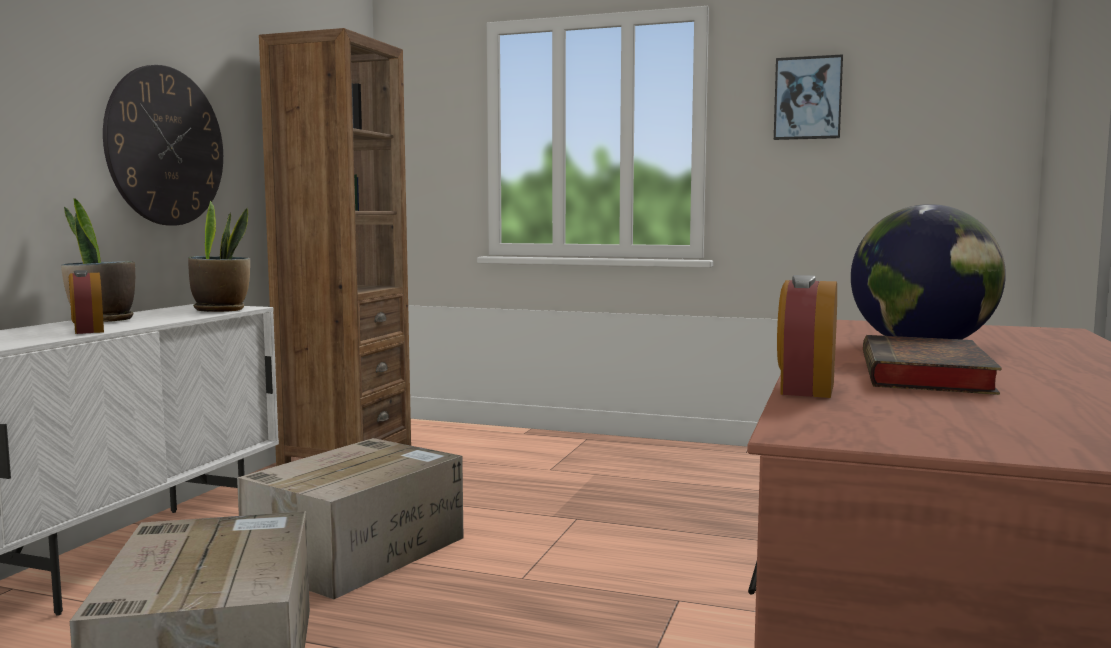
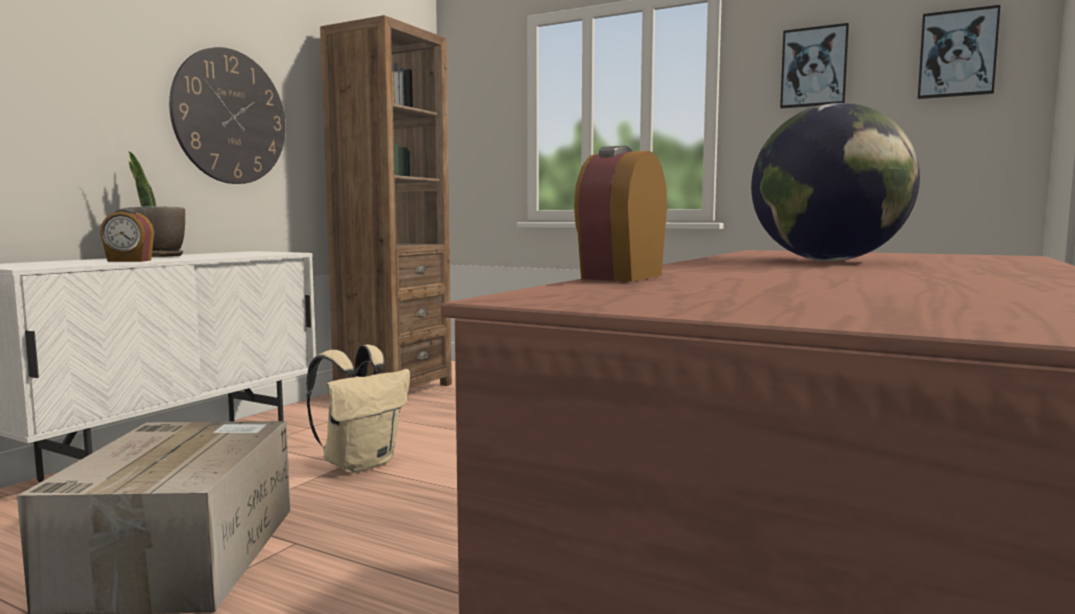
camera: 10 degrees right, 0 degrees up
alarm clock [69,270,104,334] -> alarm clock turned 75 degrees counterclockwise [100,209,154,262]
potted plant [188,201,250,312] -> none
cardboard box [237,438,463,599] -> beige backpack [306,345,410,473]
book [863,335,1002,395] -> none
none -> picture [918,5,1001,99]

